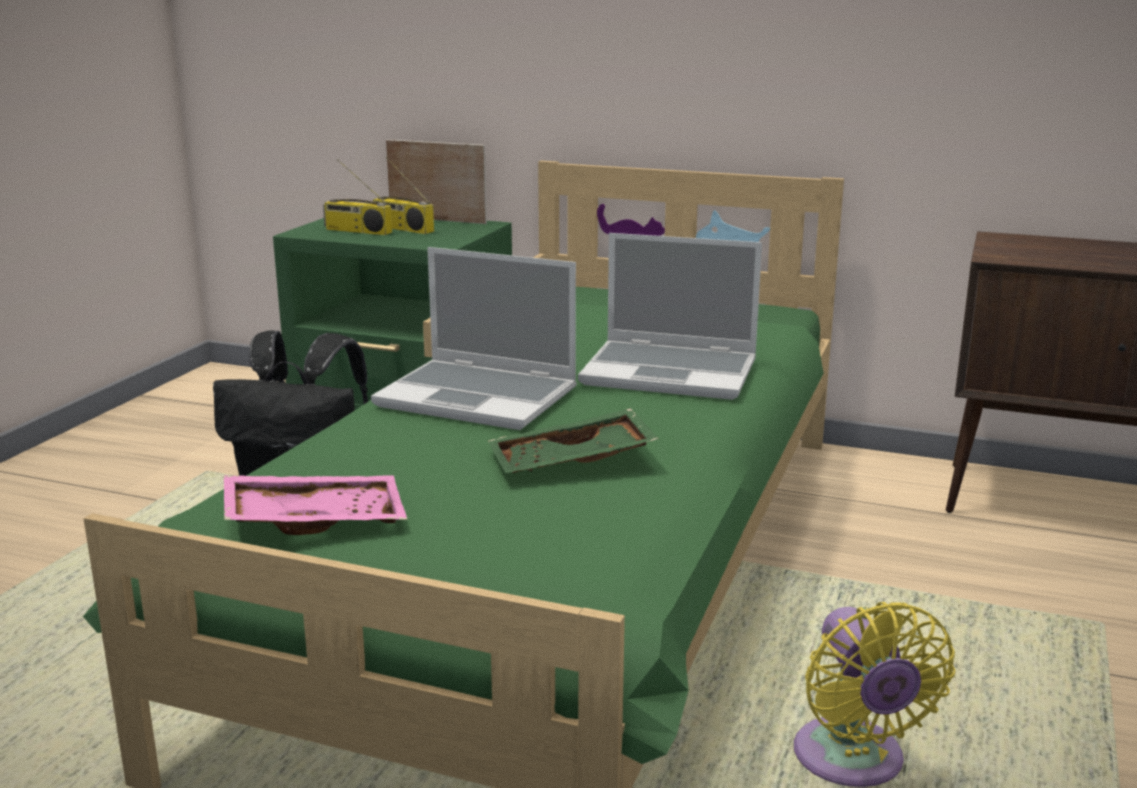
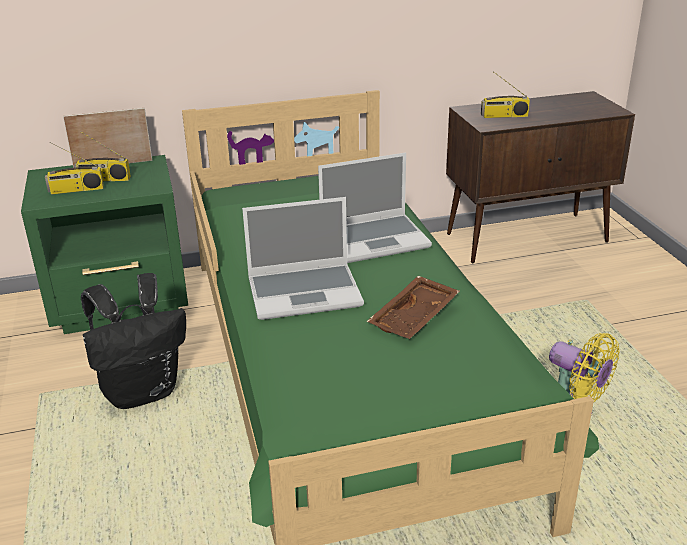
camera: 35 degrees left, 10 degrees up
pink tray [224,475,408,535] -> none
green tray [488,409,658,473] -> brown tray [367,276,460,339]
none -> radio [481,71,530,118]

